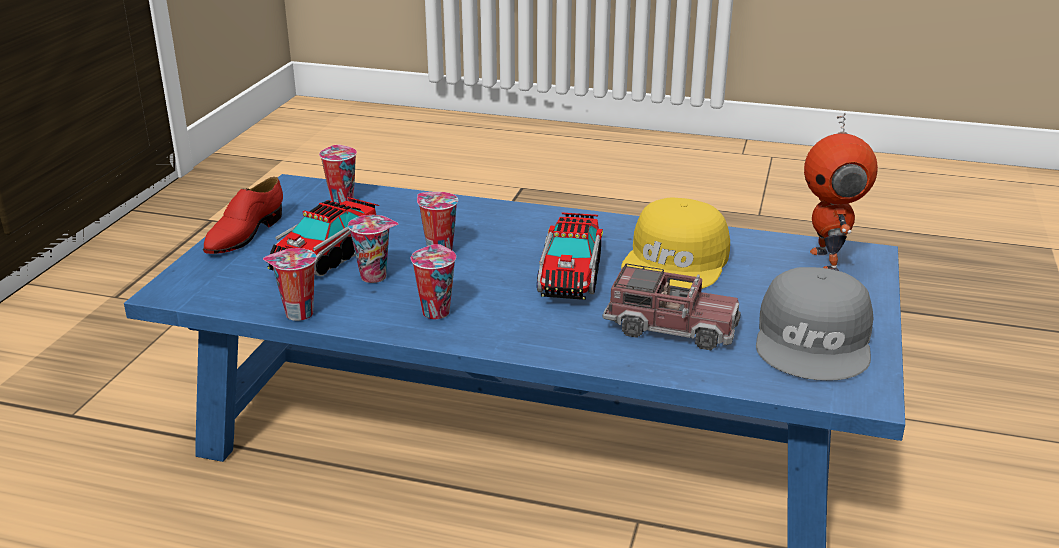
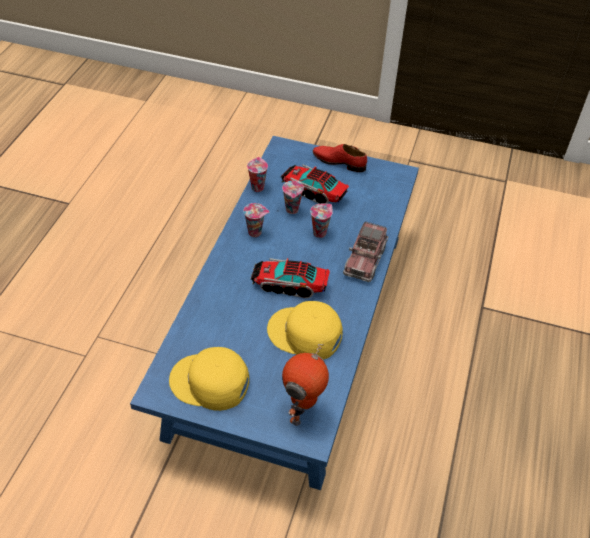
camera: 90 degrees right, 20 degrees up
cup [319,145,357,203] -> none
toy truck [603,264,741,350] -> toy truck moved to [343,221,388,282]
grey cap [756,267,873,381] -> yellow cap [169,347,249,411]
toy robot [804,113,878,271] -> toy robot turned 60 degrees counterclockwise [282,344,329,426]

